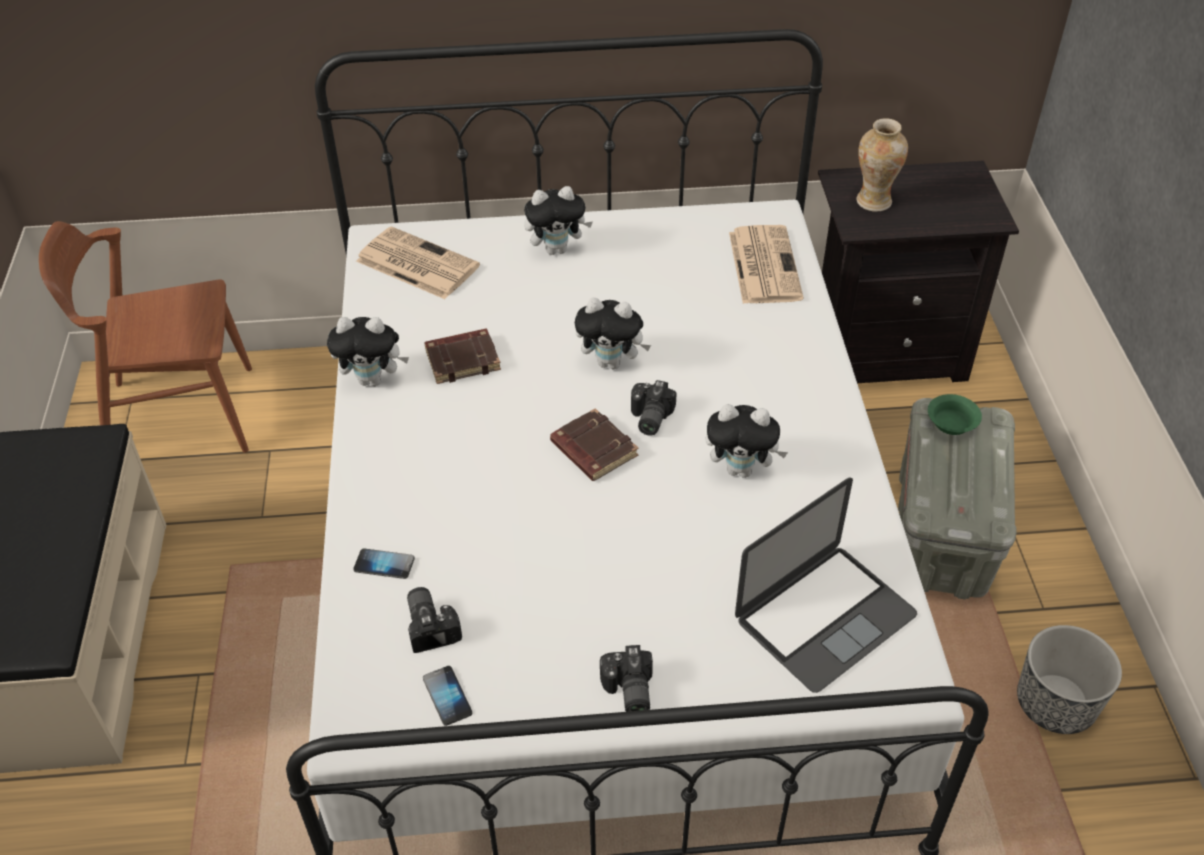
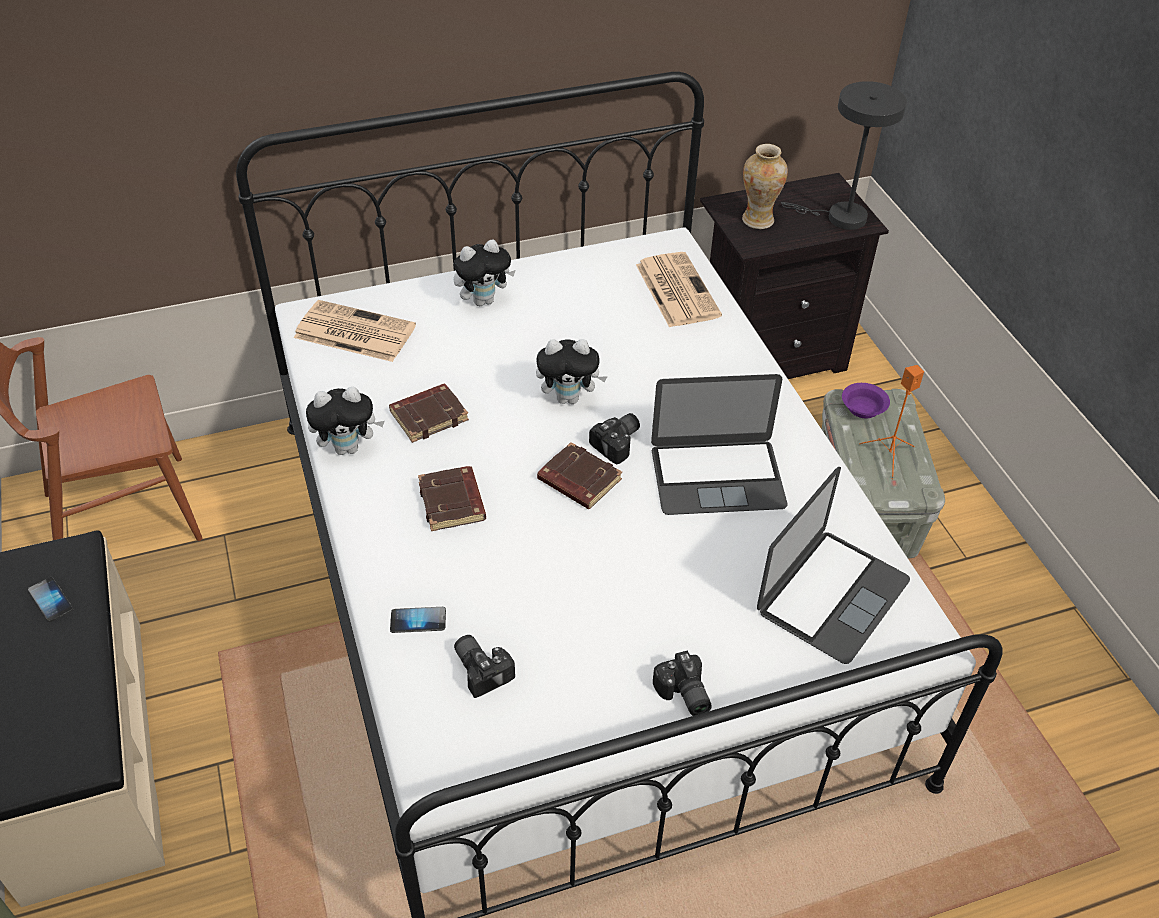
camera: 15 degrees left, 0 degrees up
phone [423,666,472,726] -> phone moved to [28,577,73,622]
camera [631,380,677,436] -> camera turned 135 degrees counterclockwise [589,413,640,464]
plush toy [706,404,788,478] -> laptop [651,374,788,515]
green bowl [928,394,982,435] -> purple bowl [842,383,890,418]
planter [1017,625,1122,734] -> none
none -> brown book [418,466,486,531]
none -> grey table lamp [781,81,907,230]
none -> orange speaker [859,365,924,480]

